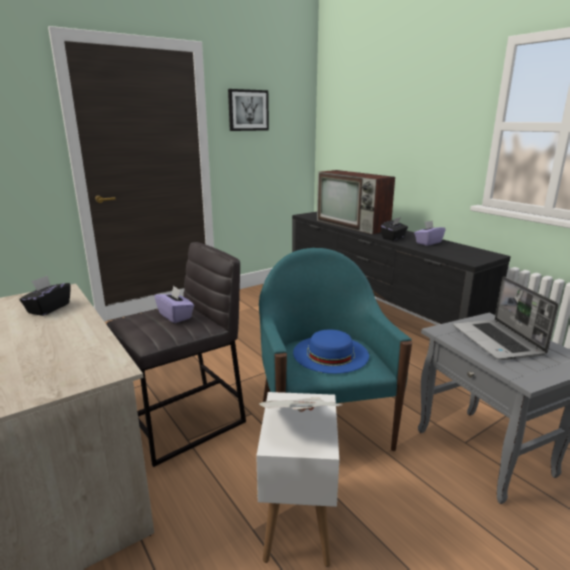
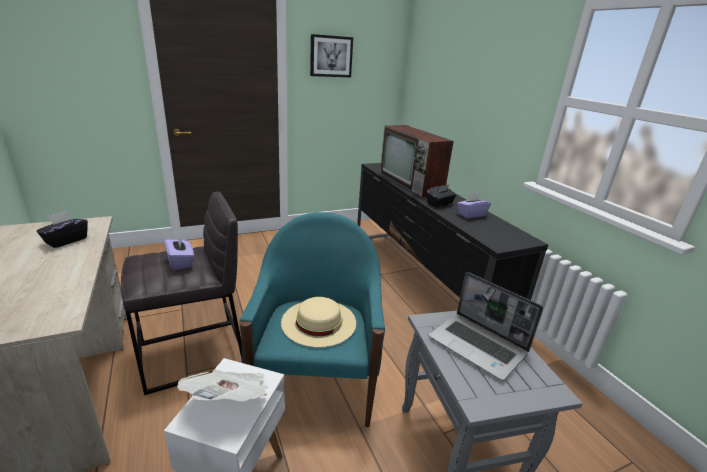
camera: 10 degrees right, 5 degrees up
blue hat [293,329,369,374] -> beige hat [281,297,356,347]
laptop [453,277,559,360] -> laptop turned 45 degrees counterclockwise [429,272,543,381]

